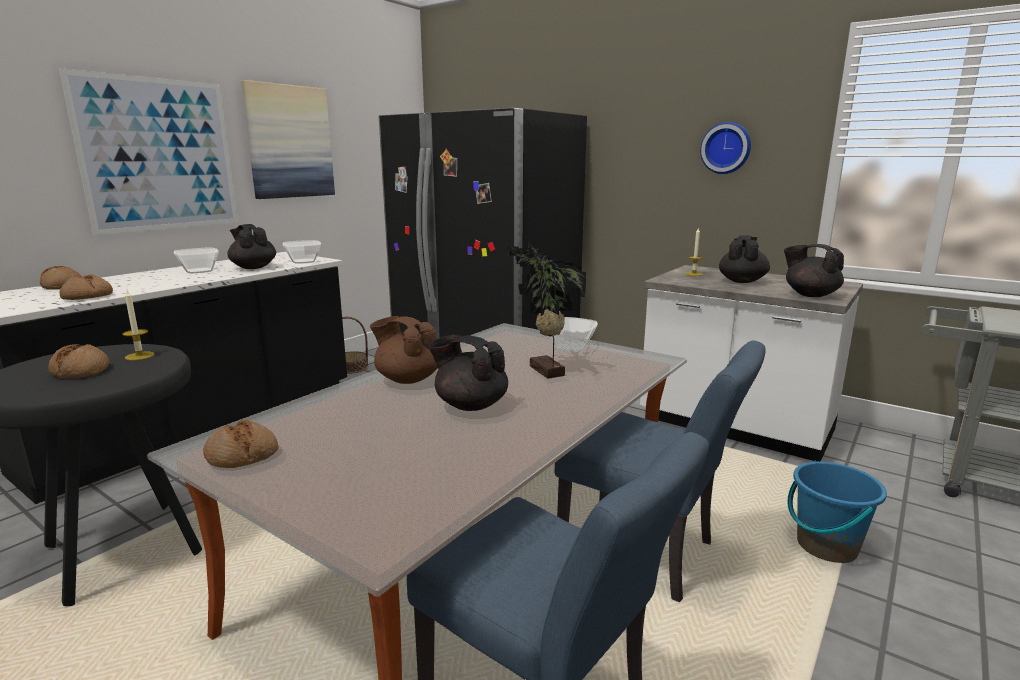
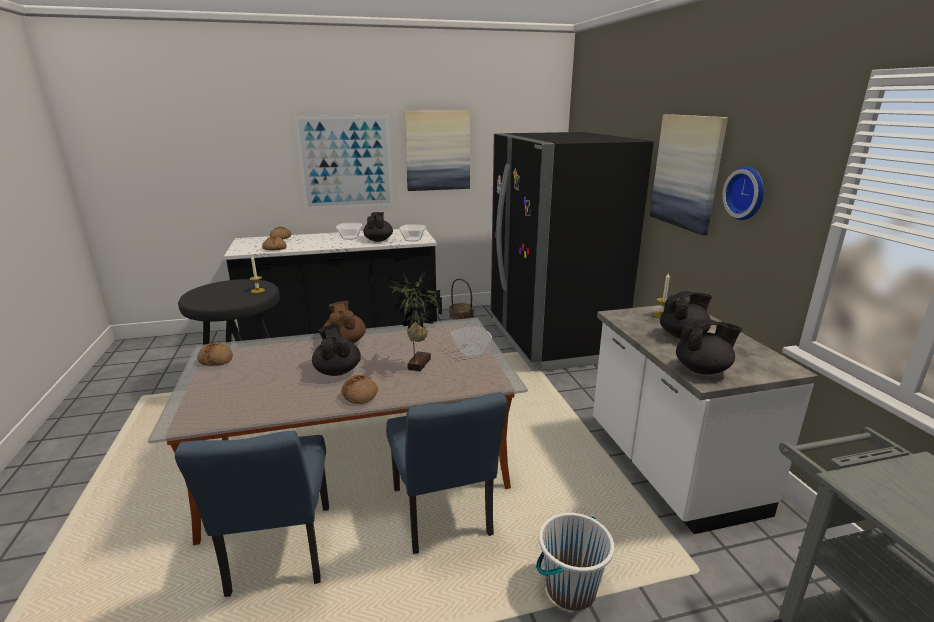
camera: 40 degrees right, 5 degrees up
bread [48,344,109,378] -> bread moved to [342,375,378,404]
black teapot [784,244,844,297] -> black teapot turned 90 degrees clockwise [676,319,742,374]
blue bucket [787,461,887,563] -> white bucket [536,513,614,611]
none -> picture [650,114,728,235]

